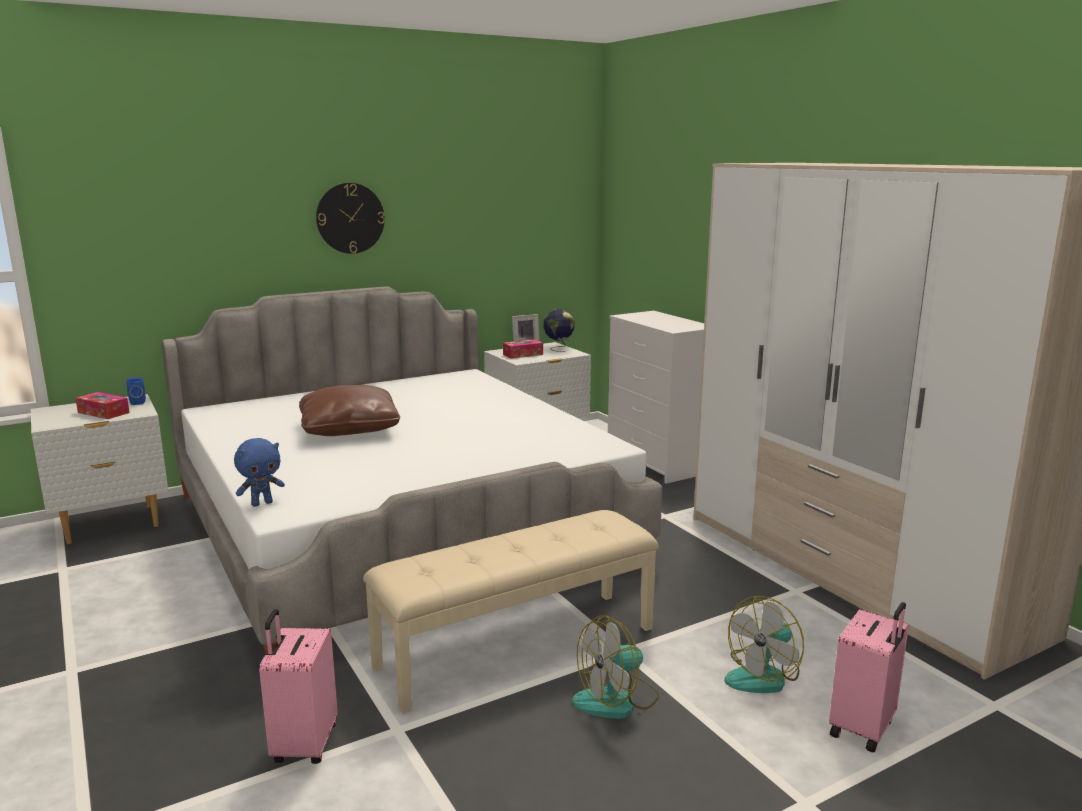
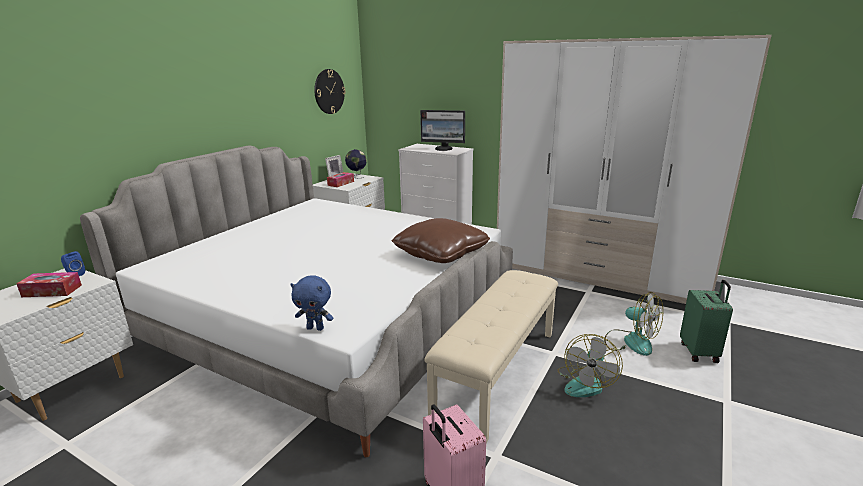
camera: 30 degrees left, 5 degrees up
blue plush toy [234,438,285,507] -> blue plush toy turned 75 degrees clockwise [290,275,333,331]
brown pillow [299,385,400,436] -> brown pillow moved to [392,218,490,263]
wall clock [316,183,385,254] -> wall clock moved to [314,69,346,114]
fan [725,596,804,693] -> fan turned 60 degrees counterclockwise [604,292,663,356]
pink suitcase [829,602,909,753] -> green suitcase [680,280,733,363]
none -> monitor [420,110,465,151]

